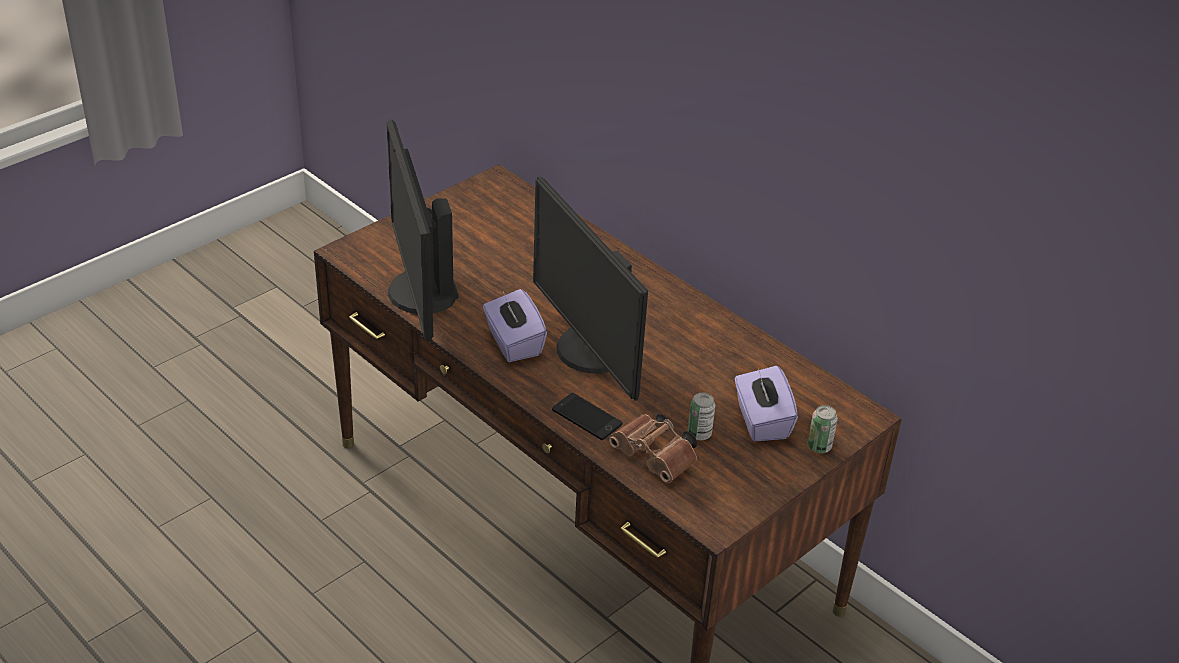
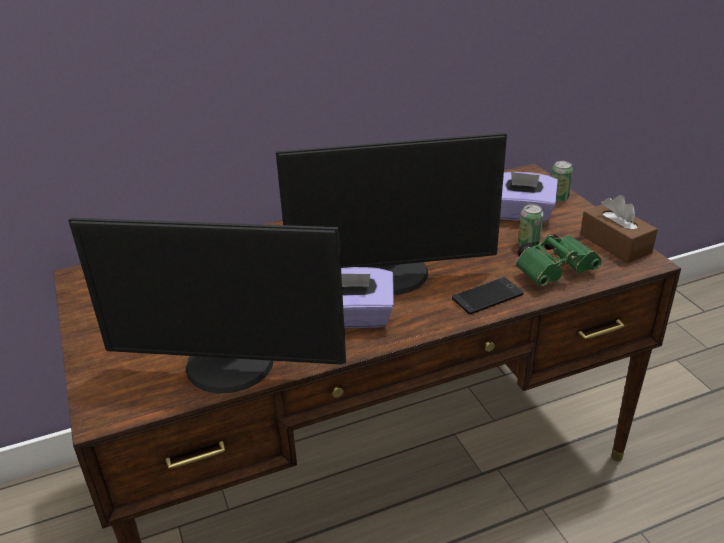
camera: 65 degrees left, 5 degrees down
brown binoculars [609,414,697,483] -> green binoculars [516,233,601,287]
none -> brown tissue box [580,195,658,264]

